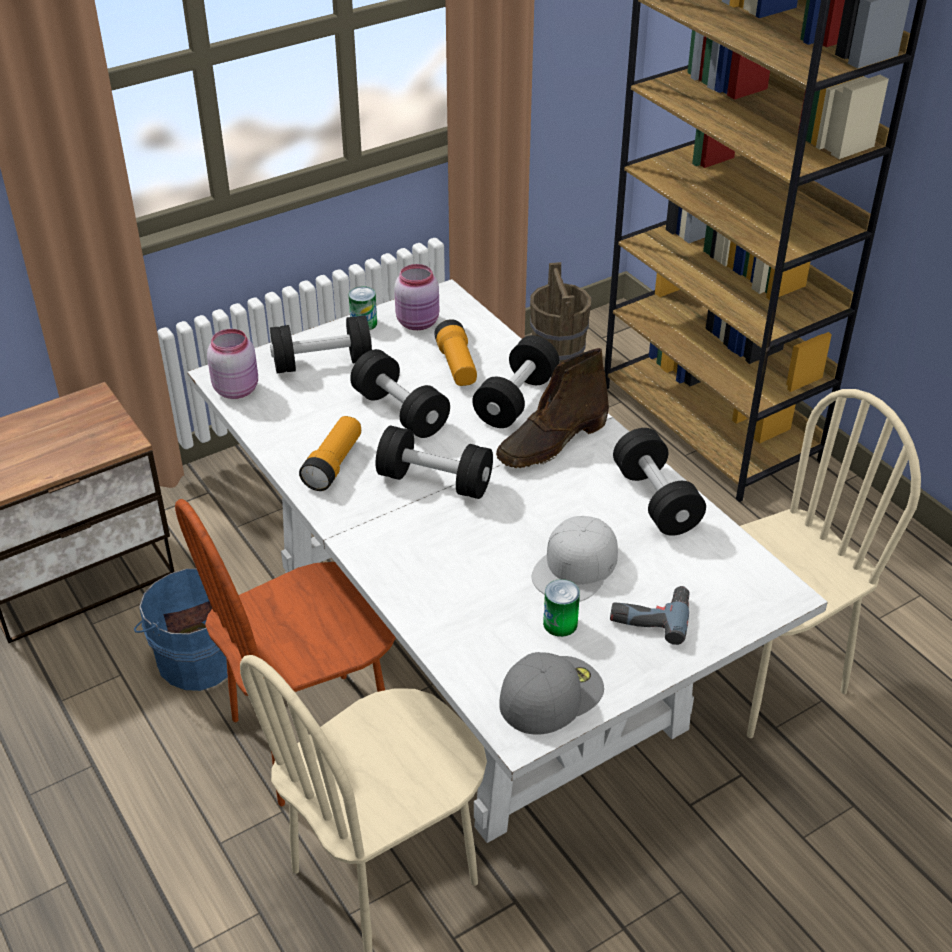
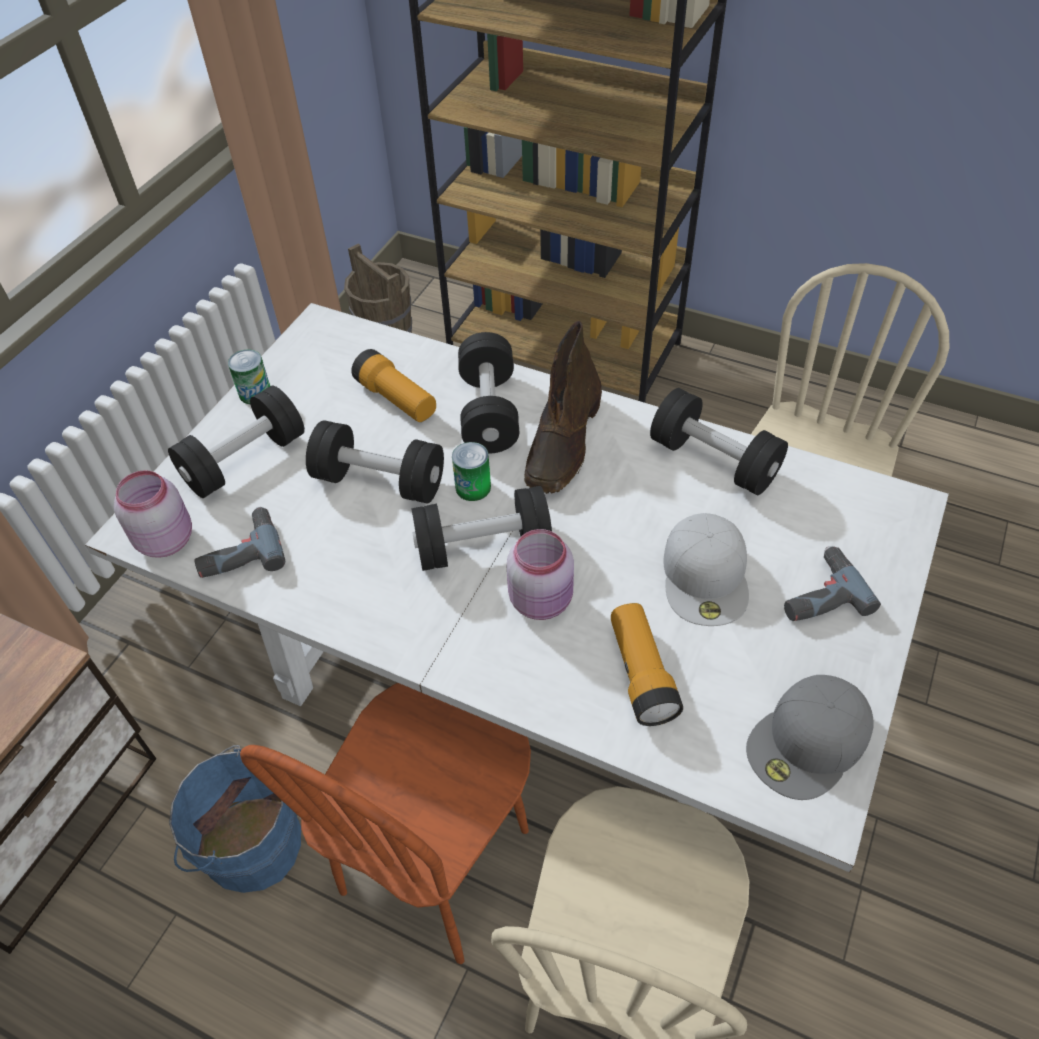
camera: 30 degrees left, 10 degrees up
flashlight [299,416,361,491] -> flashlight moved to [611,603,683,726]
pink jar [394,264,439,330] -> pink jar moved to [507,529,574,620]
grey cap [499,652,604,735] -> grey cap turned 150 degrees counterclockwise [746,675,874,800]
can [543,579,580,637] -> can moved to [452,442,491,501]
none -> power drill [194,507,285,578]

